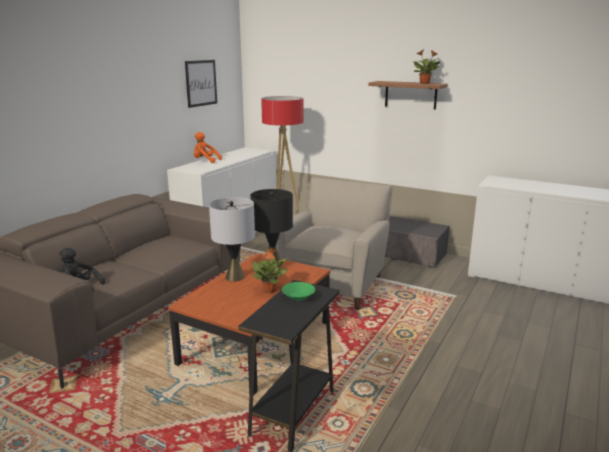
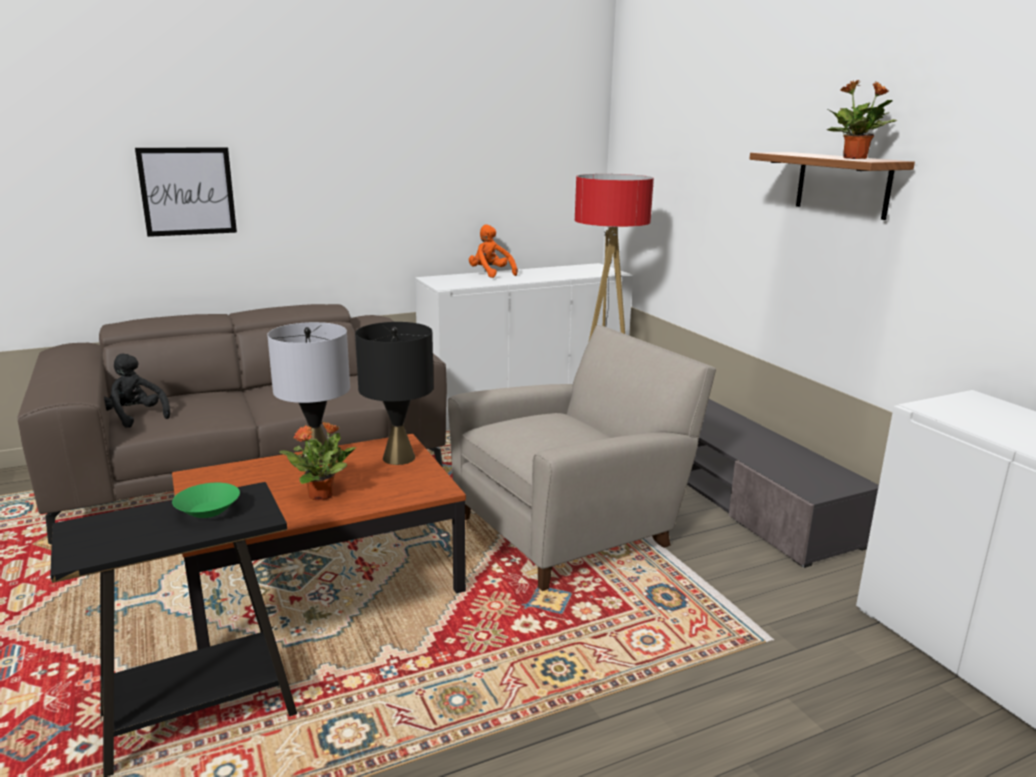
camera: 35 degrees right, 0 degrees up
picture [185,60,217,108] -> picture moved to [135,147,237,237]

